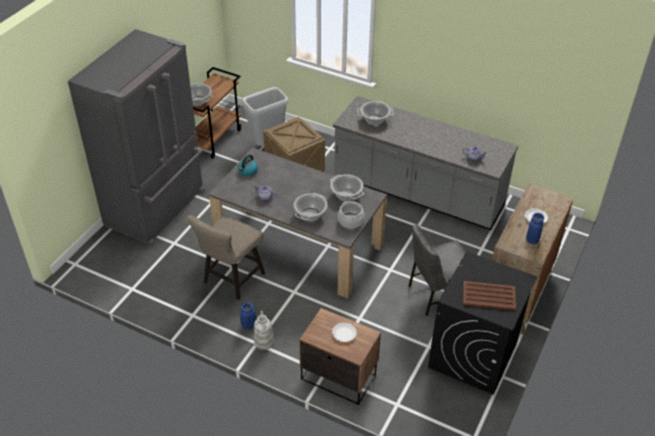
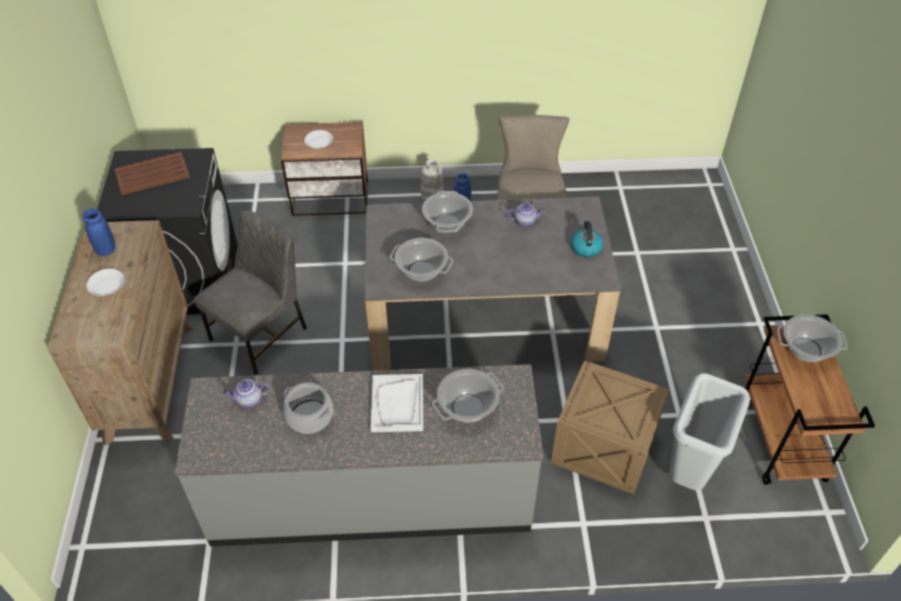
camera: 150 degrees right, 5 degrees up
grey fridge [68,29,205,246] -> none
cooking pot [338,201,365,229] -> cooking pot moved to [283,382,333,434]
none -> white tray [371,374,423,432]

